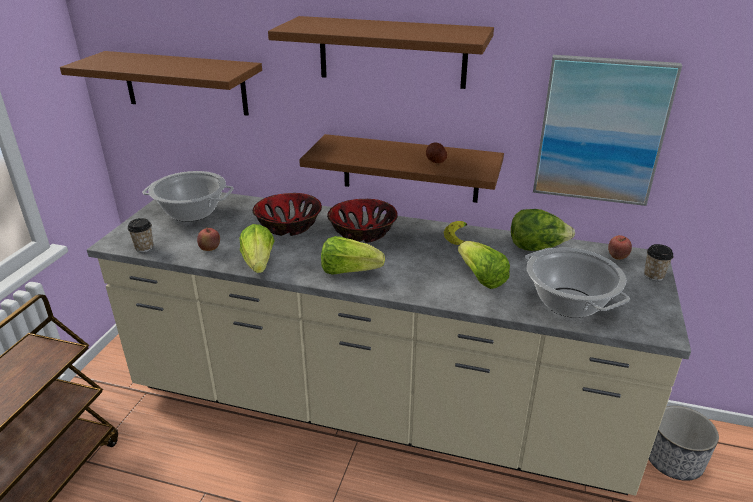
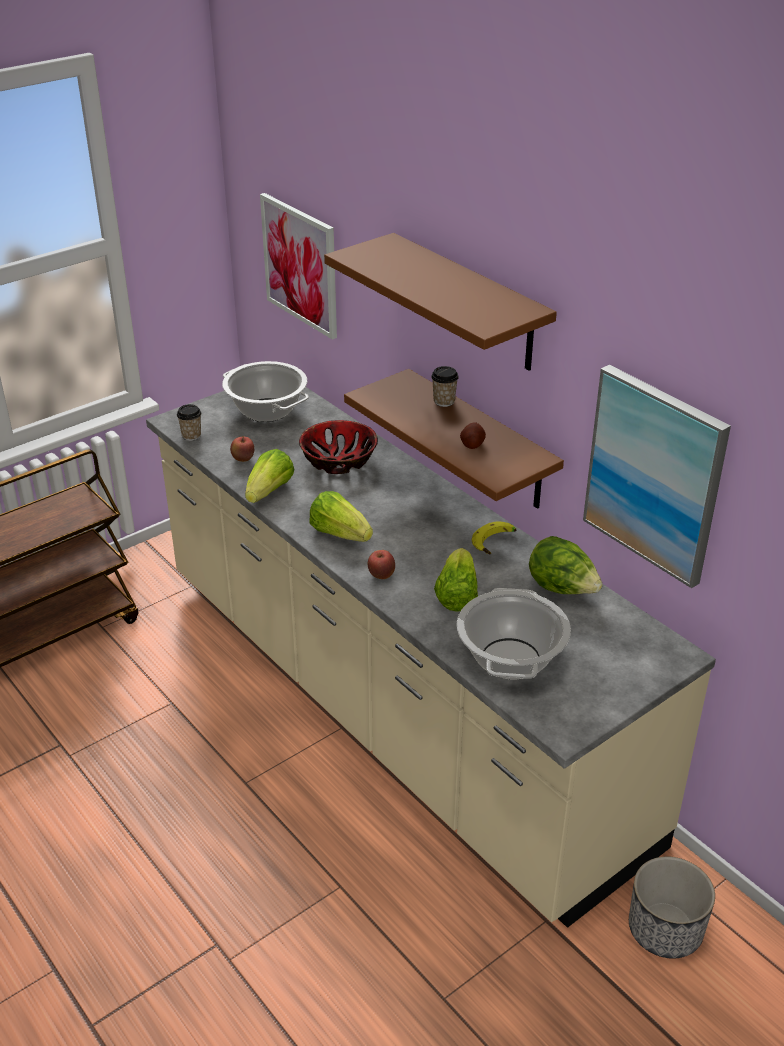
camera: 35 degrees right, 5 degrees up
brown shelf [60,51,262,116] -> picture [260,193,337,340]
bowl [327,199,398,243] -> none
apple [608,235,632,260] -> apple moved to [368,550,395,579]
cup [644,244,673,281] -> cup moved to [431,366,459,407]

